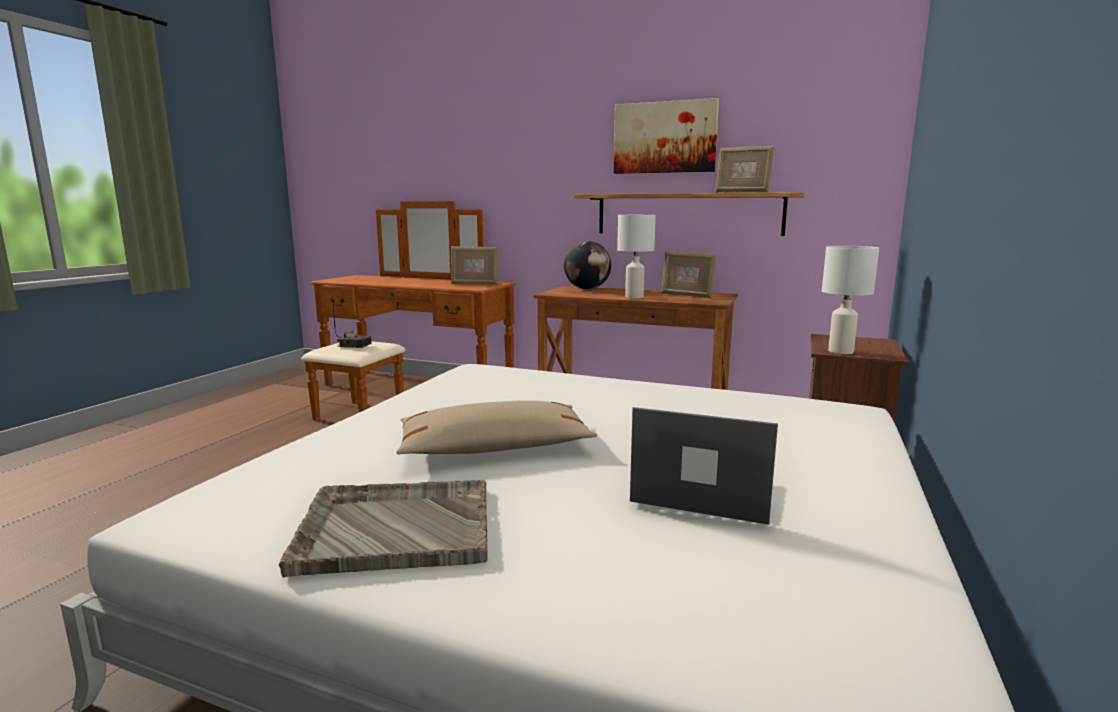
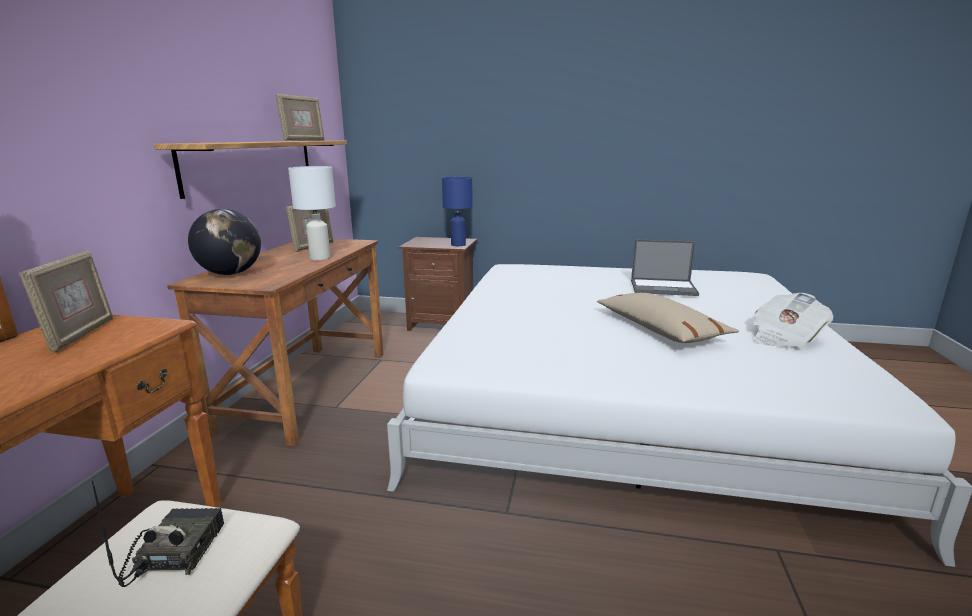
camera: 100 degrees left, 5 degrees up
grey tray [279,480,488,577] -> newspaper [753,293,834,348]
picture [614,98,719,174] -> none
laptop [630,407,778,525] -> laptop turned 90 degrees counterclockwise [631,239,699,296]
white table lamp [822,246,879,354] -> blue table lamp [442,177,473,246]

